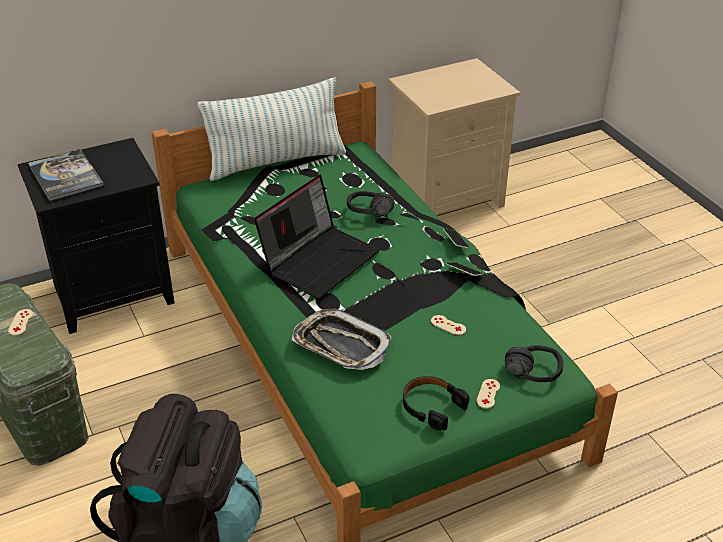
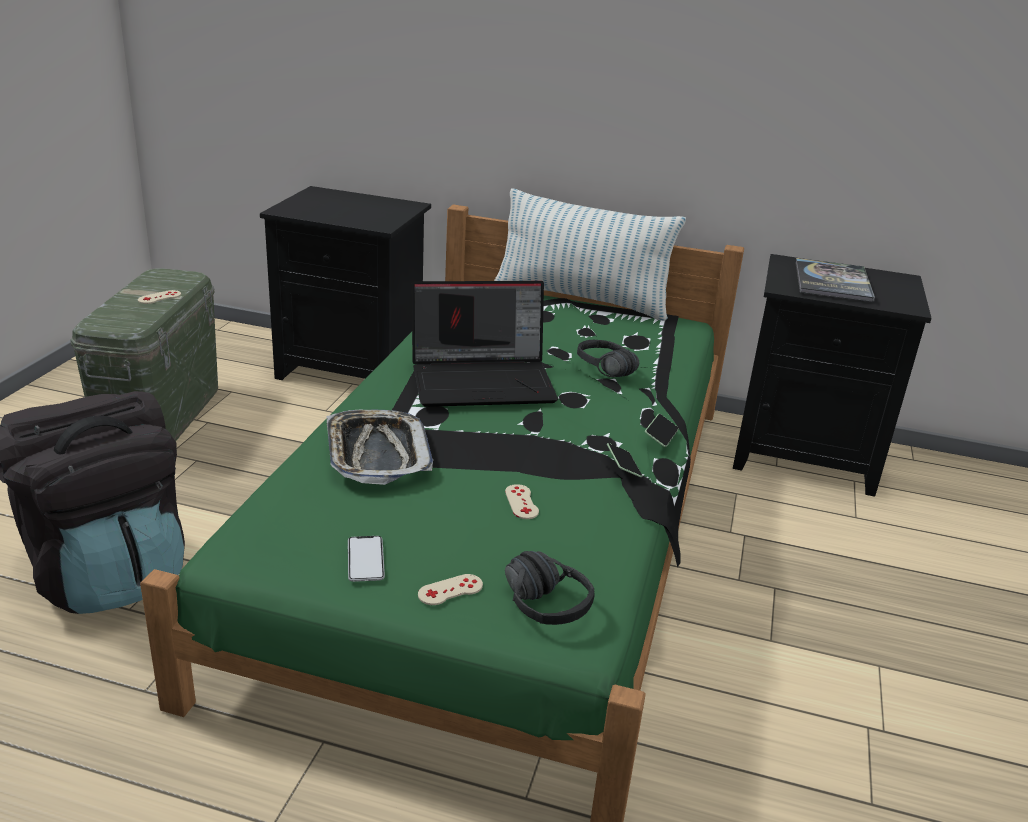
camera: 40 degrees right, 10 degrees down
book [28,149,104,201] -> book moved to [795,258,875,302]
beige nightstand [388,58,520,214] -> black nightstand [733,254,931,497]
black headphones [403,376,470,431] -> phone [348,536,385,582]

